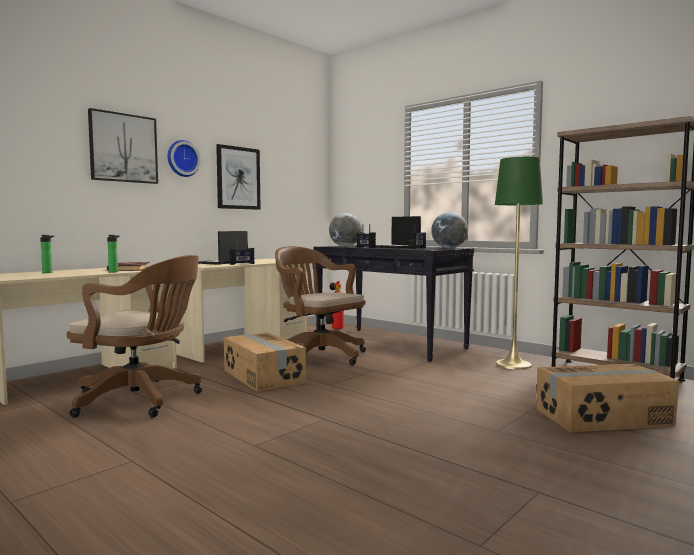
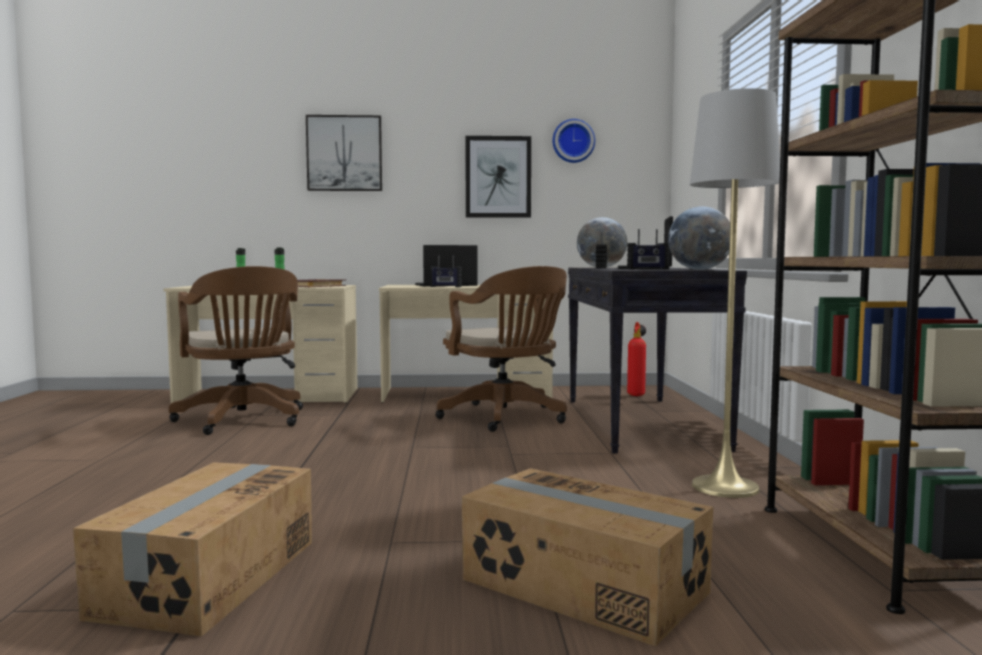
camera: 45 degrees right, 0 degrees up
wall clock [168,140,200,177] -> wall clock moved to [553,119,595,163]
cardboard box [224,332,306,392] -> cardboard box moved to [73,462,312,637]
brown office chair [275,246,366,366] -> brown office chair turned 150 degrees clockwise [436,266,567,432]
green floor lamp [495,157,543,370] -> grey floor lamp [690,88,780,498]

